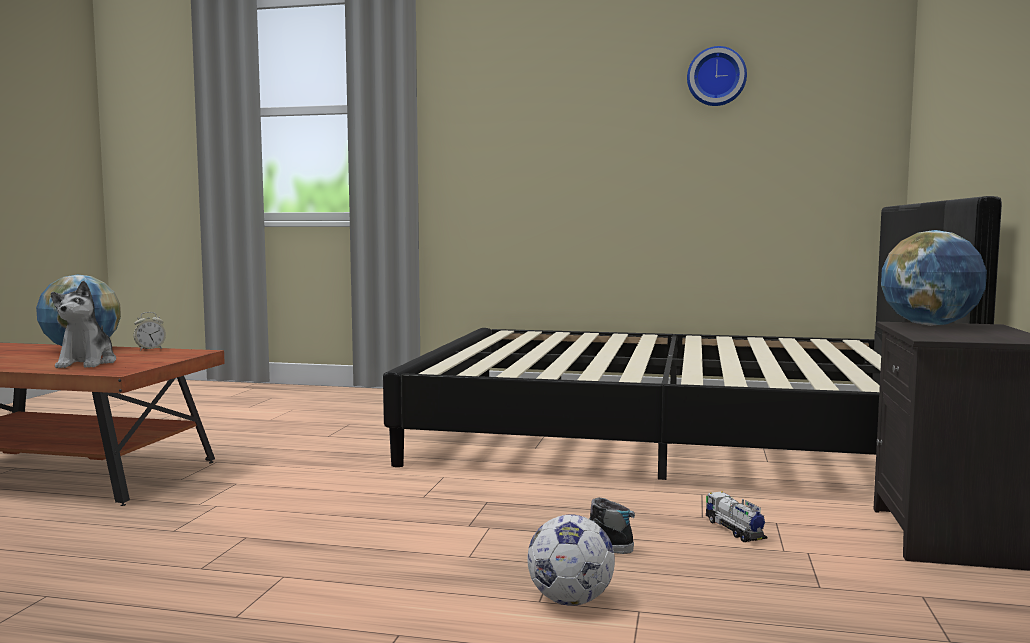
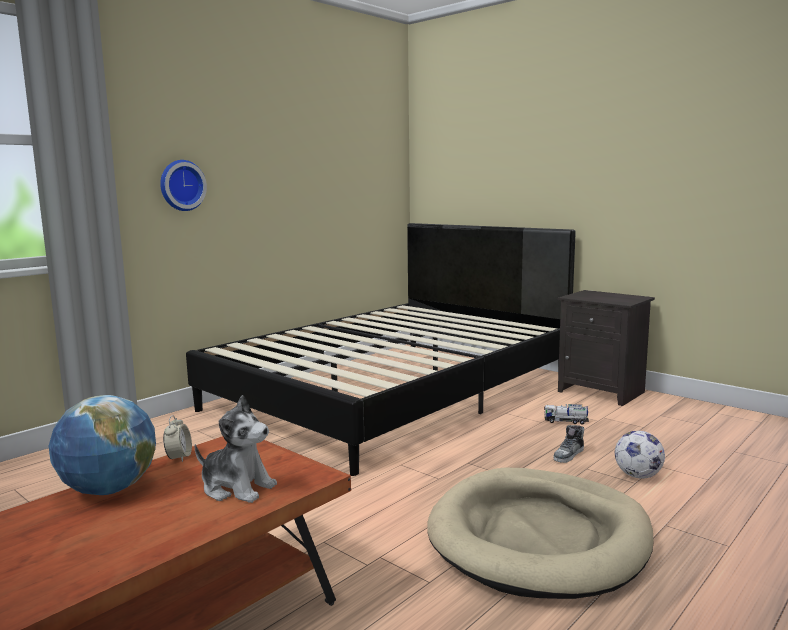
camera: 60 degrees left, 5 degrees up
wall clock [687,46,747,106] -> wall clock moved to [160,160,207,211]
globe [881,230,987,326] -> none
none -> beige dog bed [427,467,654,599]

